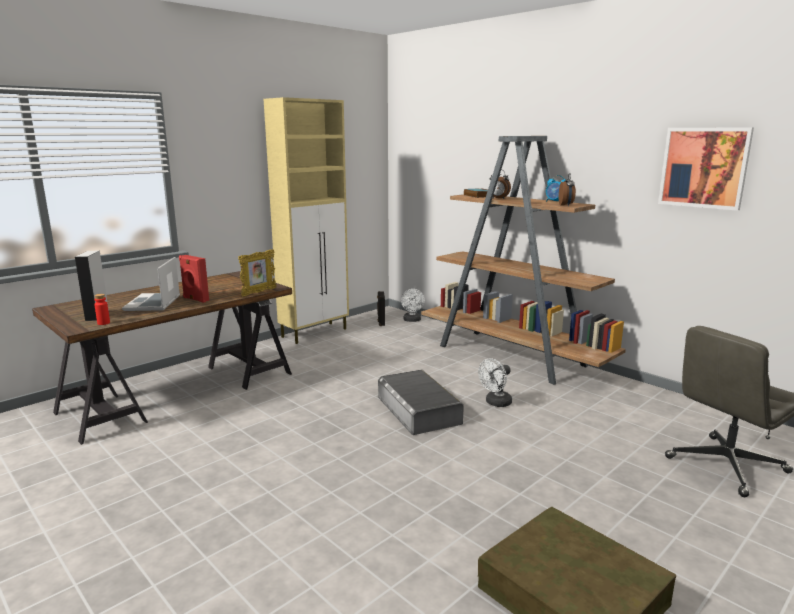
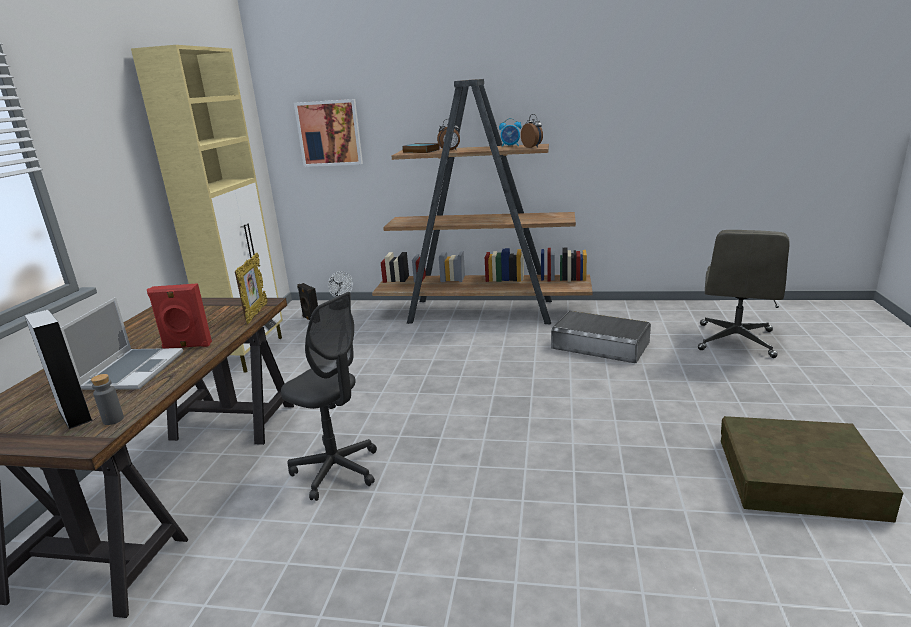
camera: 35 degrees left, 5 degrees up
red bottle [94,294,110,325] -> grey bottle [91,374,124,425]
laptop [122,257,180,311] -> laptop turned 135 degrees counterclockwise [61,297,183,390]
grey storage box [378,369,464,435] -> grey storage box moved to [551,311,651,363]
white fan [478,358,512,407] -> none
picture [658,127,754,211] -> picture moved to [294,99,363,167]
none -> grey office chair [281,292,377,501]

